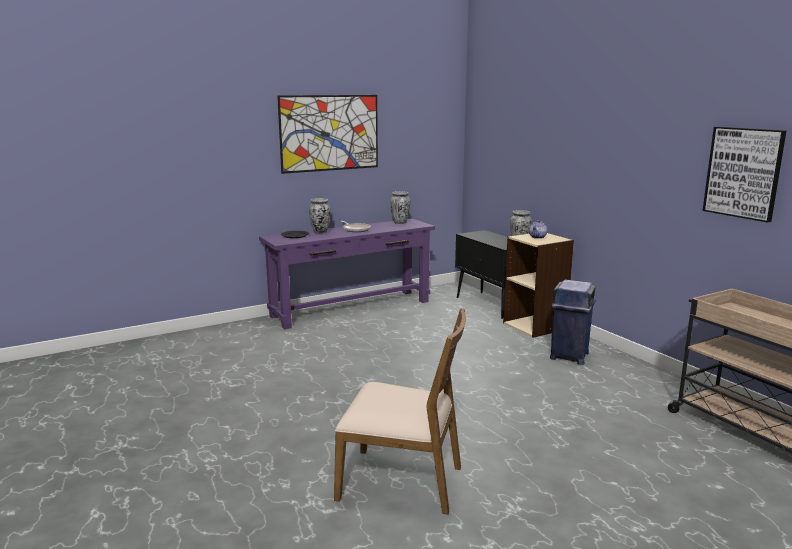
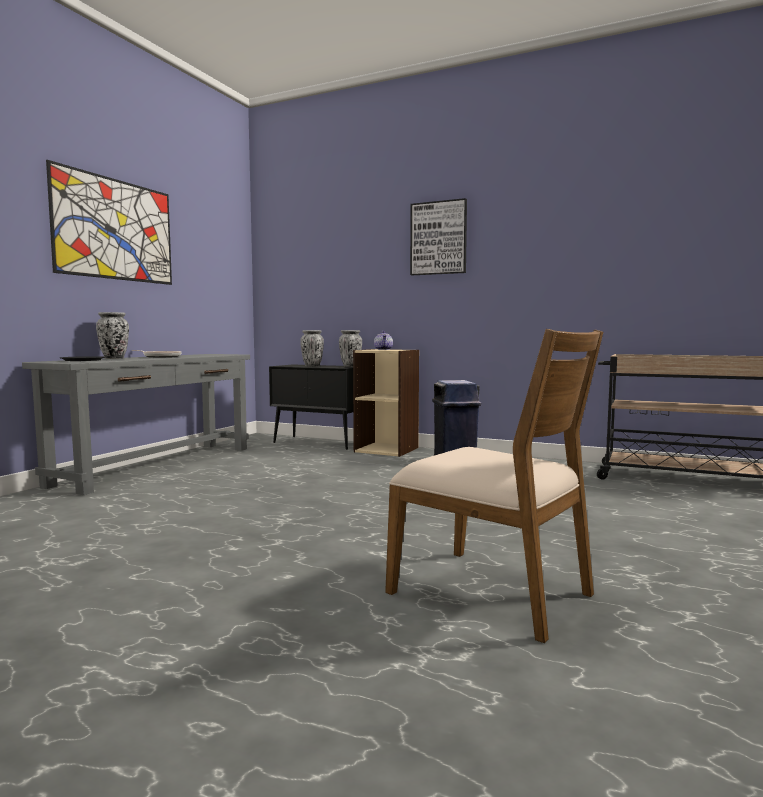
camera: 35 degrees left, 10 degrees down
purple console table [259,219,435,329] -> grey console table [22,354,250,495]
brown chair [334,308,466,515] -> brown chair turned 60 degrees clockwise [385,329,603,643]
vase [390,191,410,224] -> vase moved to [300,330,324,367]
picture [703,127,786,223] -> picture moved to [410,198,467,275]

